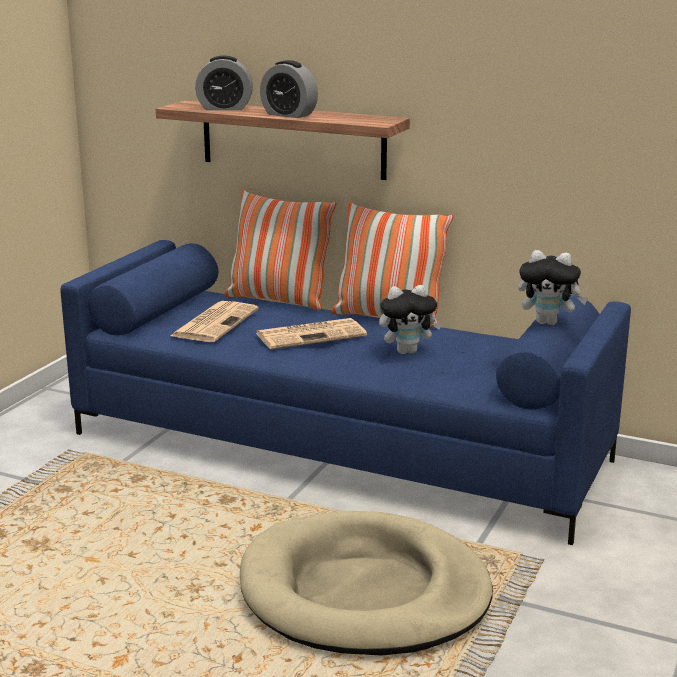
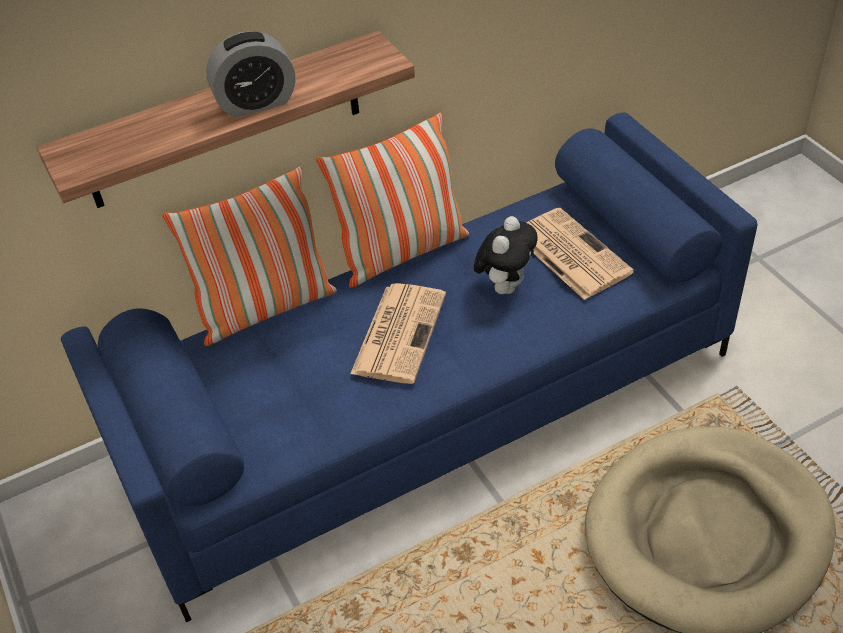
camera: 50 degrees left, 25 degrees up
newspaper [170,301,259,342] -> newspaper moved to [526,208,634,300]
alarm clock [195,55,253,110] -> none
plush toy [518,250,588,325] -> none

